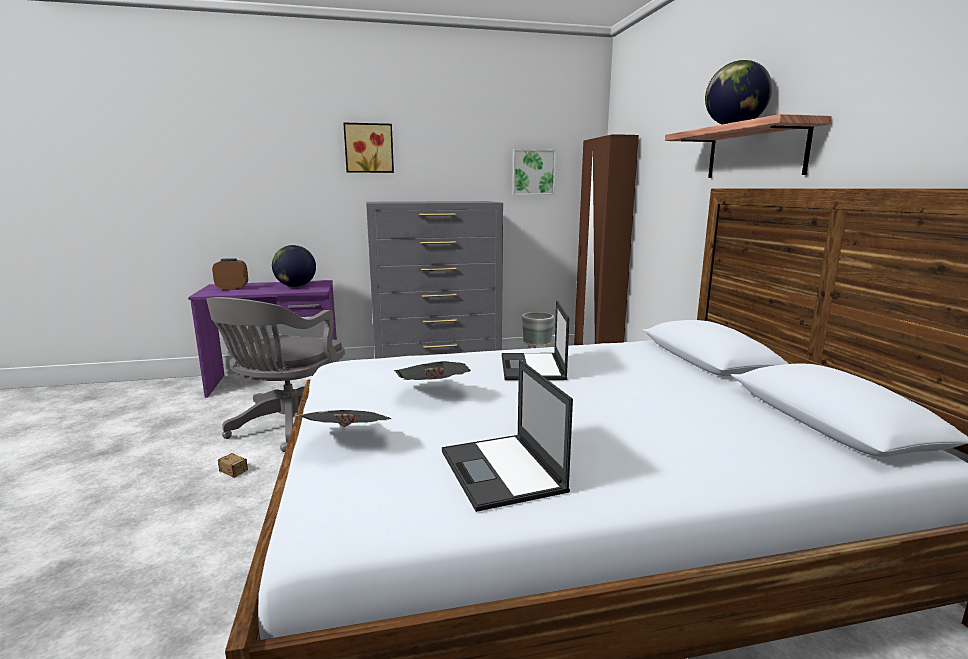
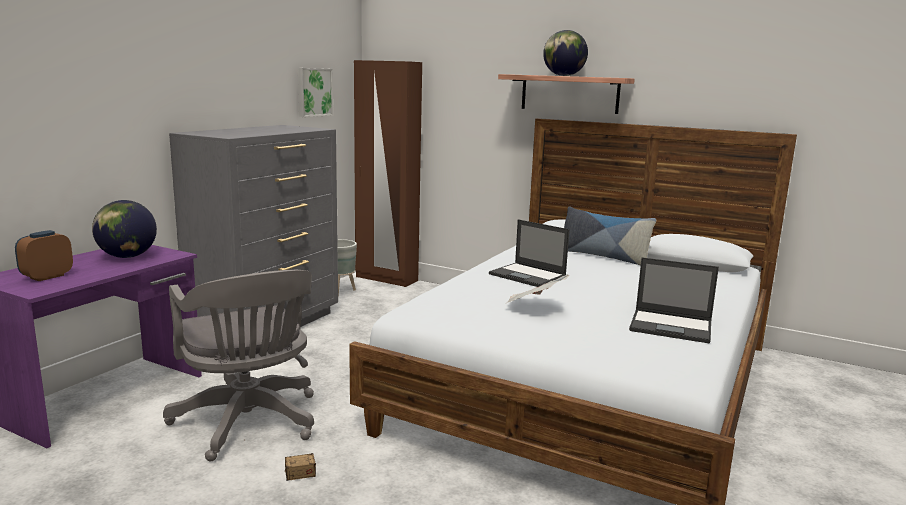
camera: 50 degrees left, 0 degrees up
newspaper [293,410,392,427] -> none
picture [343,123,394,173] -> none
none -> pillow [564,206,656,265]

